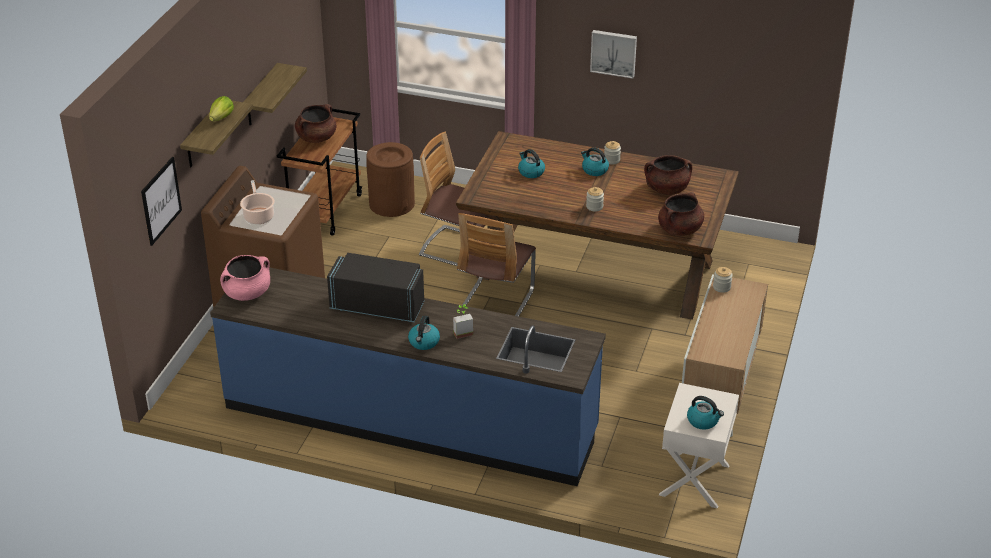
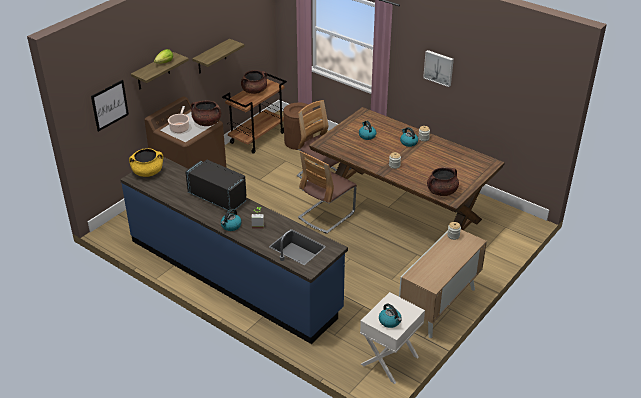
camera: 20 degrees right, 0 degrees up
pink cooking pot [220,255,270,301] -> yellow cooking pot [129,148,163,177]
brown cooking pot [644,155,692,195] -> brown cooking pot moved to [191,100,221,126]

